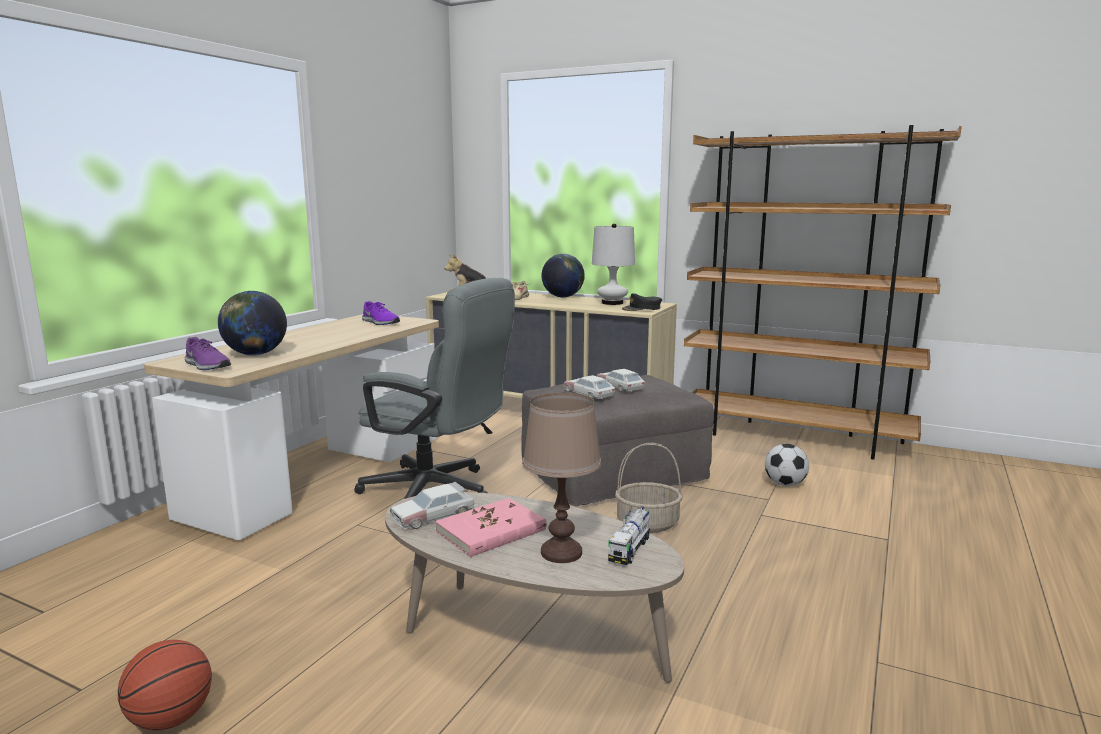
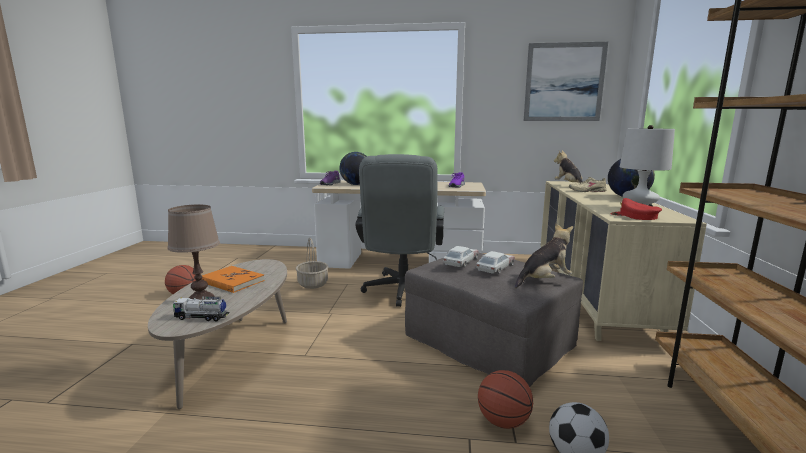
camera: 70 degrees right, 0 degrees up
toy car [390,482,474,529] -> none
pink book [435,498,546,557] -> orange book [201,266,265,293]
basket [615,443,683,533] -> basket moved to [296,238,328,289]
black cap [622,293,662,311] -> red cap [610,198,662,220]
none -> basketball [478,370,533,429]
none -> plush toy [515,223,573,288]
none -> picture [524,42,608,121]

